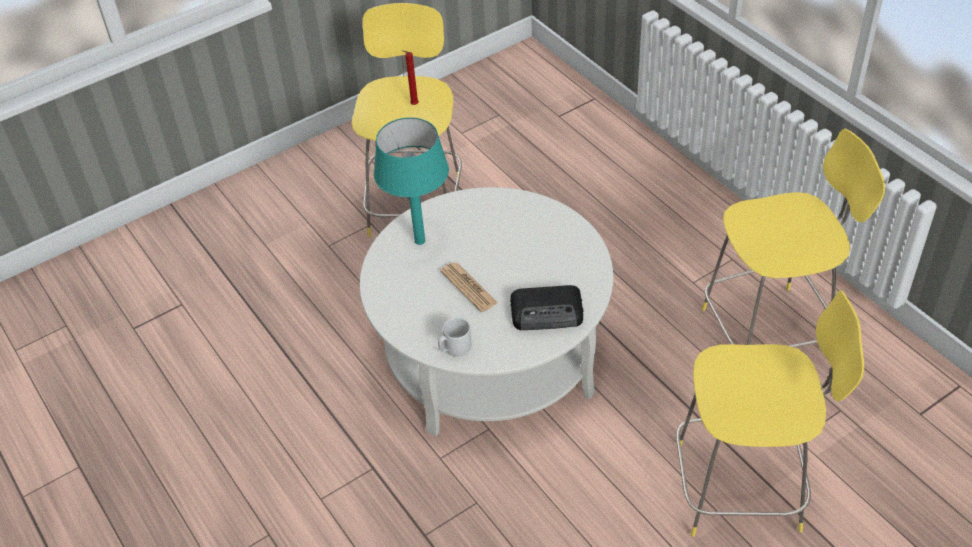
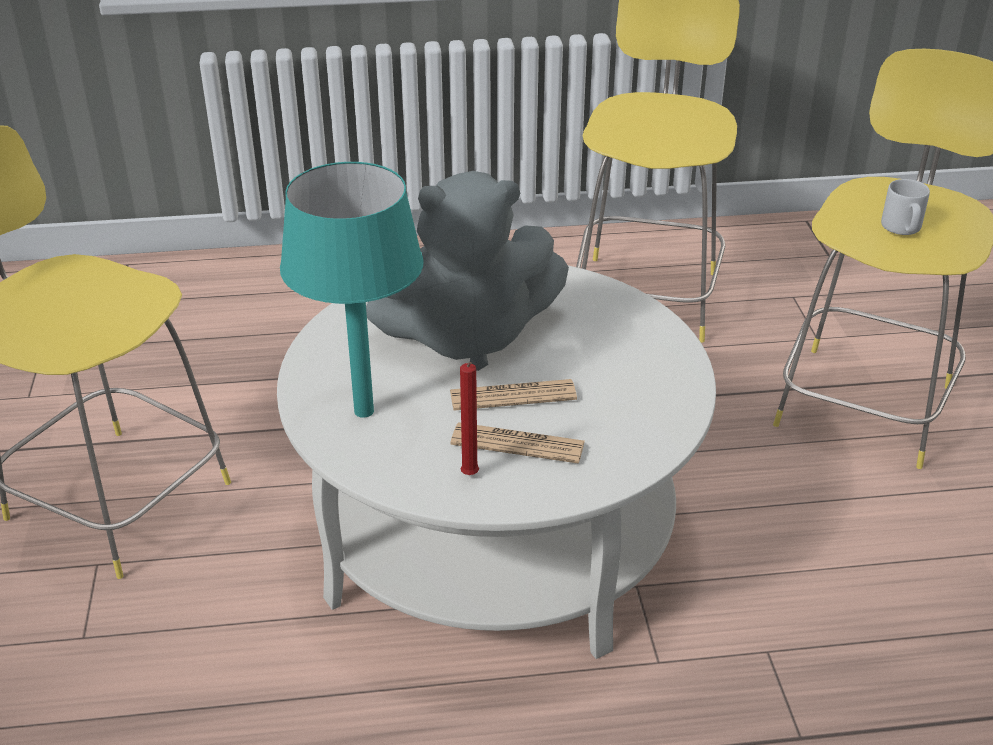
camera: 65 degrees left, 10 degrees down
red candle [402,50,419,105] -> red candle moved to [460,362,479,475]
grey mug [438,318,472,357] -> grey mug moved to [881,179,930,235]
radio [510,285,583,330] -> none
none -> grey plush toy [366,171,569,371]
none -> newspaper [450,422,585,464]

